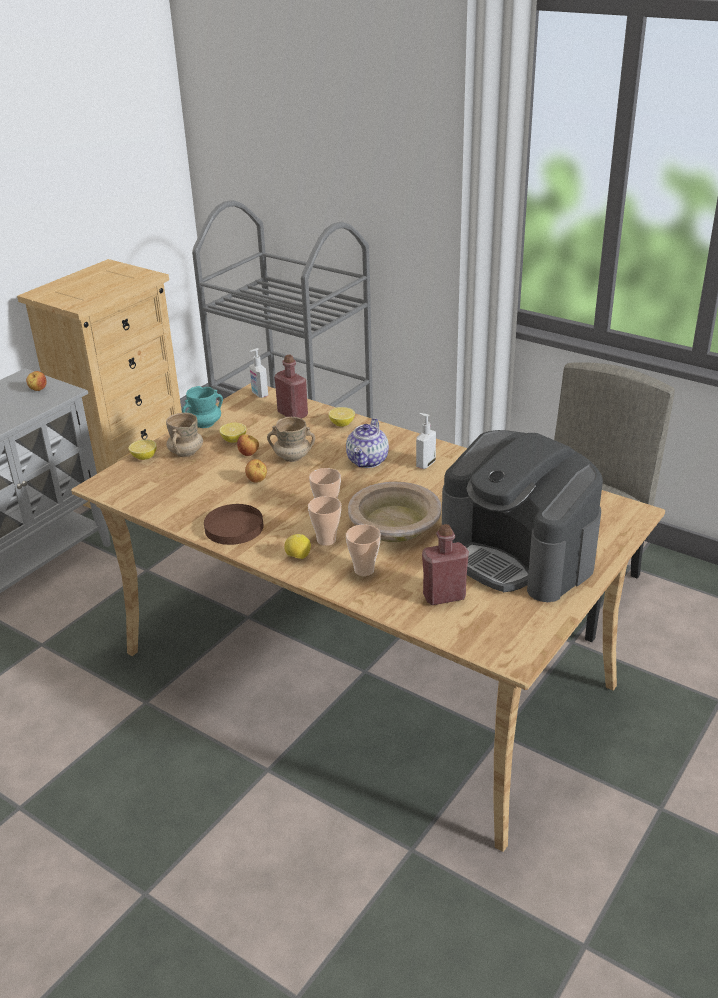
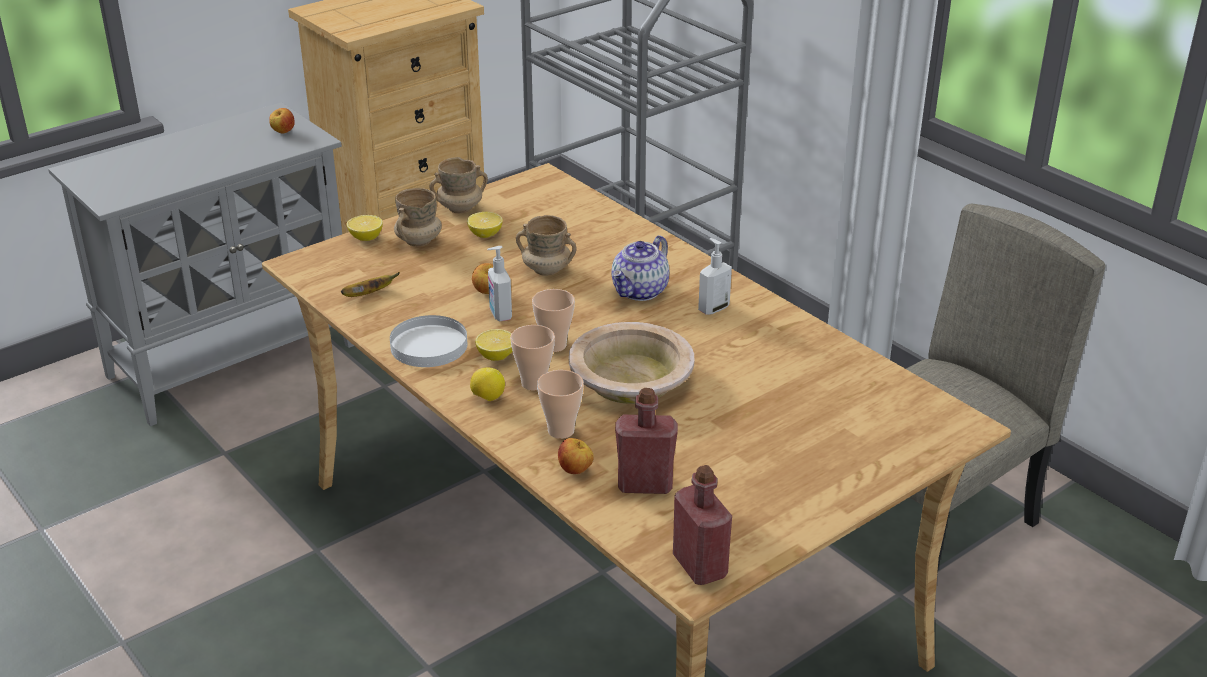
camera: 15 degrees right, 0 degrees up
turquoise mug [182,386,223,428] -> beige mug [429,157,488,213]
brown plate [204,504,264,545] -> white plate [390,315,467,367]
apple [237,434,259,456] -> apple moved to [558,438,594,474]
soap dispenser [249,348,268,398] -> soap dispenser moved to [487,246,512,321]
red bottle [275,354,308,419] -> red bottle moved to [673,465,732,585]
lemon [329,407,355,427] -> lemon moved to [475,329,513,361]
coffee machine [442,430,603,602] -> none
none -> banana [341,272,400,297]

